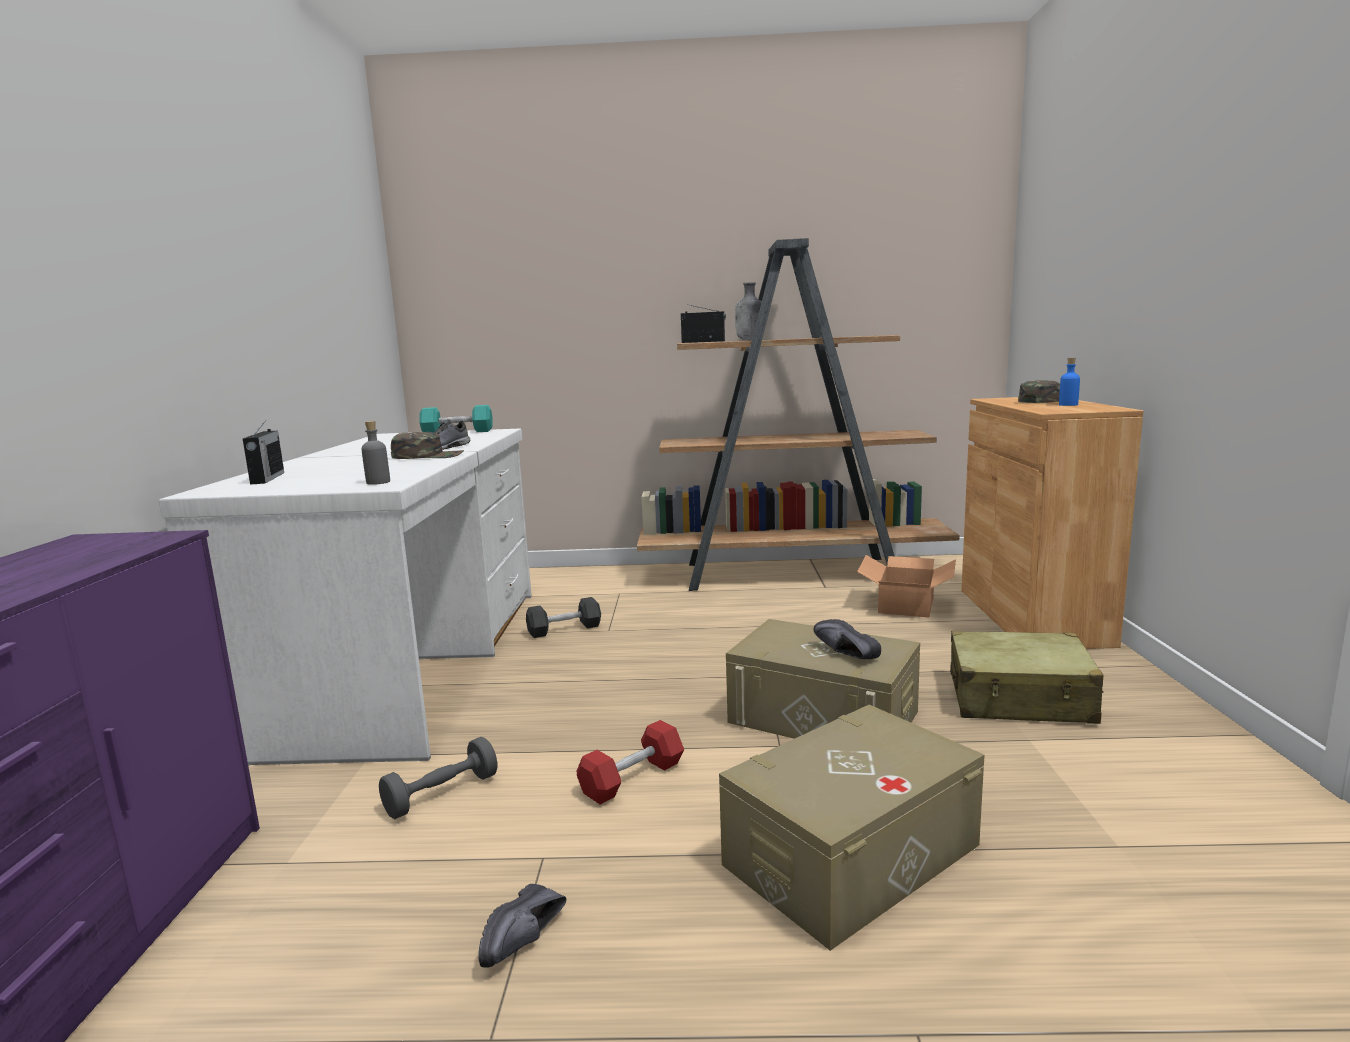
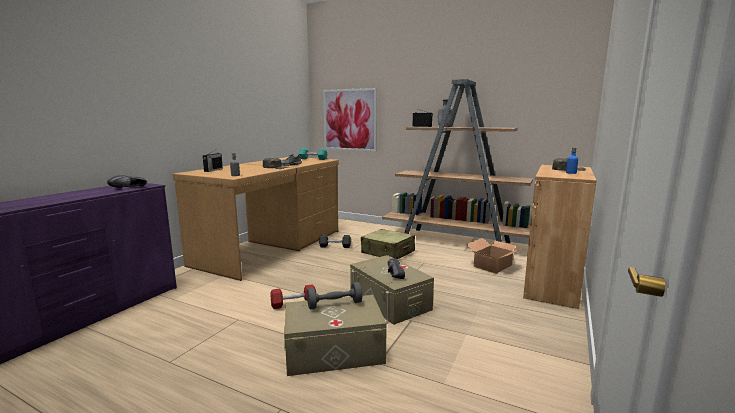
camera: 25 degrees right, 0 degrees up
white desk [159,428,532,765] -> brown desk [173,157,339,281]
grey dumbbell [379,737,497,819] -> grey dumbbell moved to [307,282,362,310]
black shoe [478,884,566,967] -> black shoe moved to [107,175,147,188]
beige suitcase [950,631,1103,724] -> beige suitcase moved to [361,229,415,259]
none -> picture [323,88,377,152]

